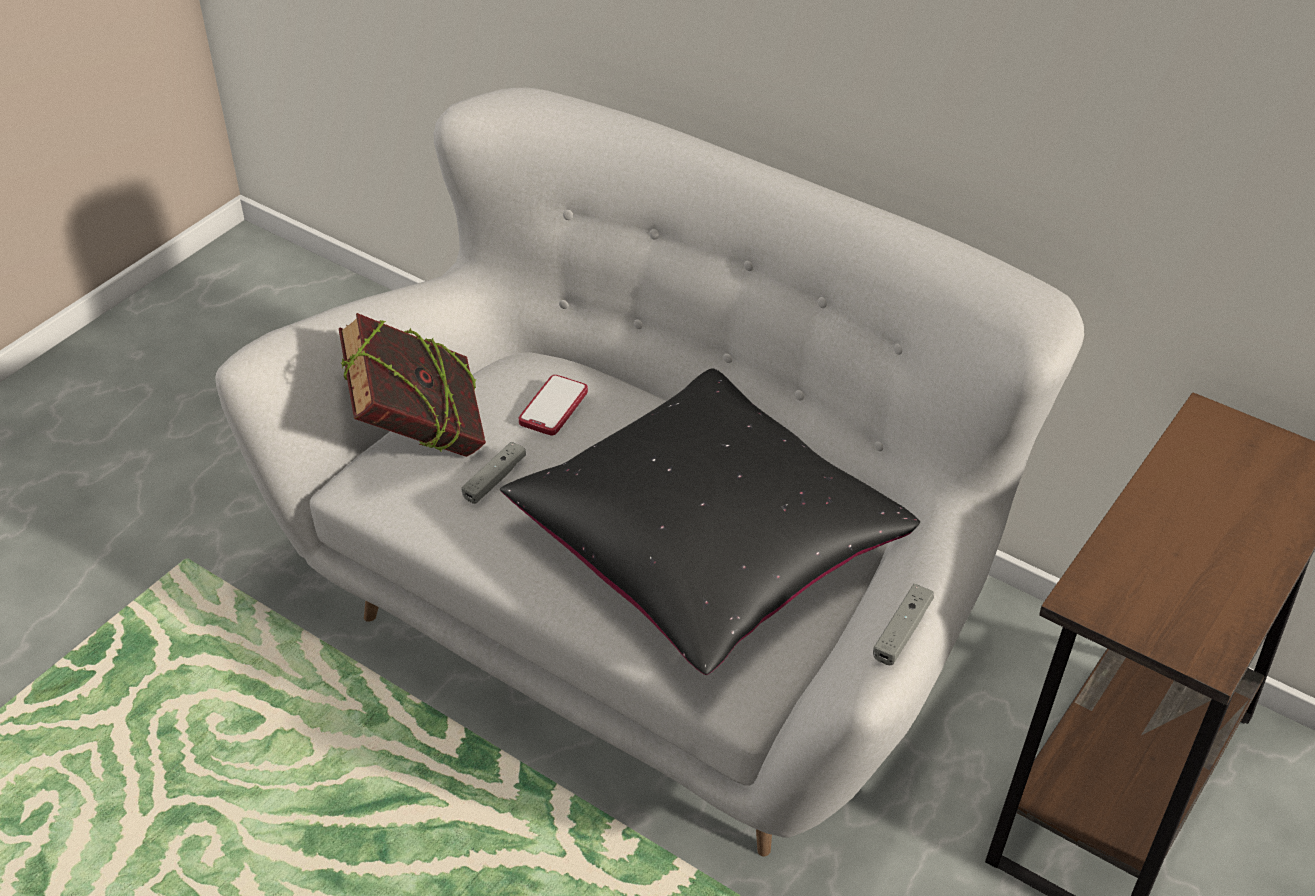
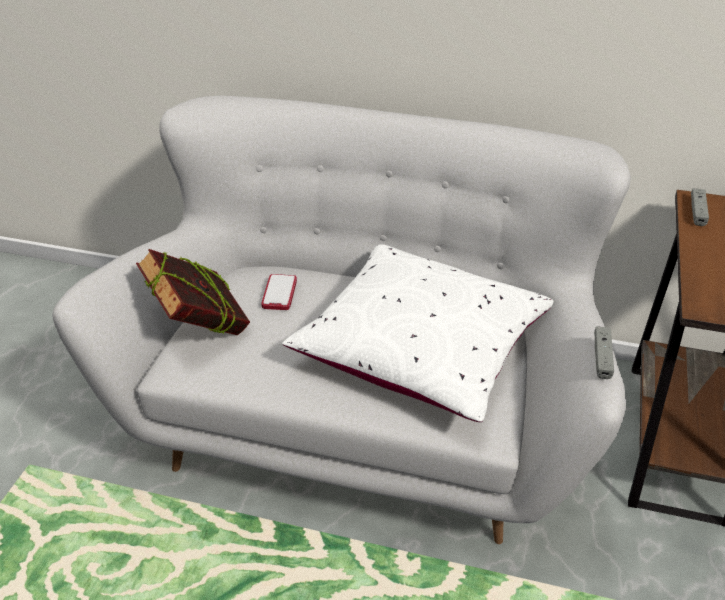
camera: 20 degrees left, 5 degrees down
grey game controller [461,442,526,504] -> grey game controller moved to [691,188,709,226]
black pillow [500,368,920,675] -> white pillow [282,244,553,422]

